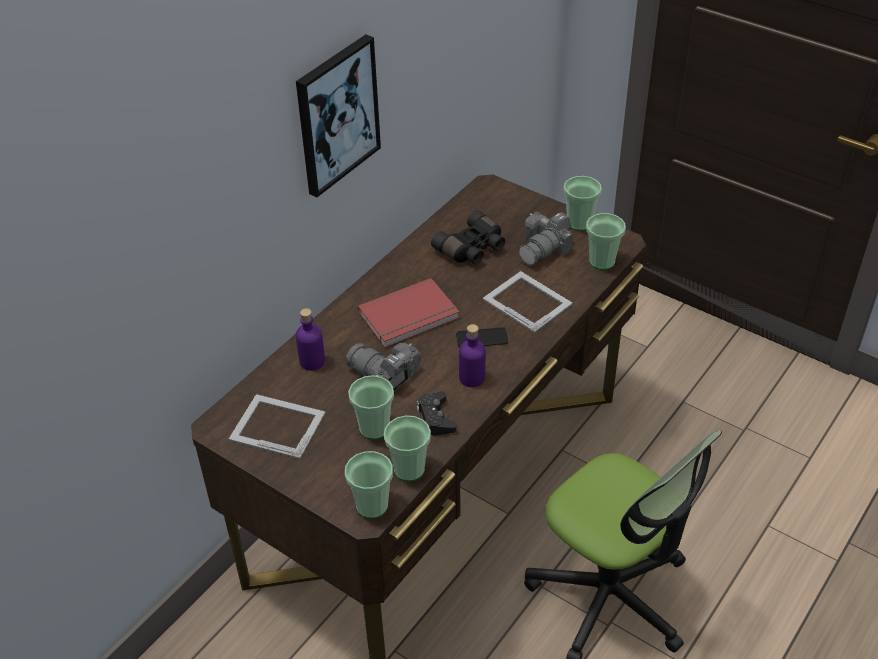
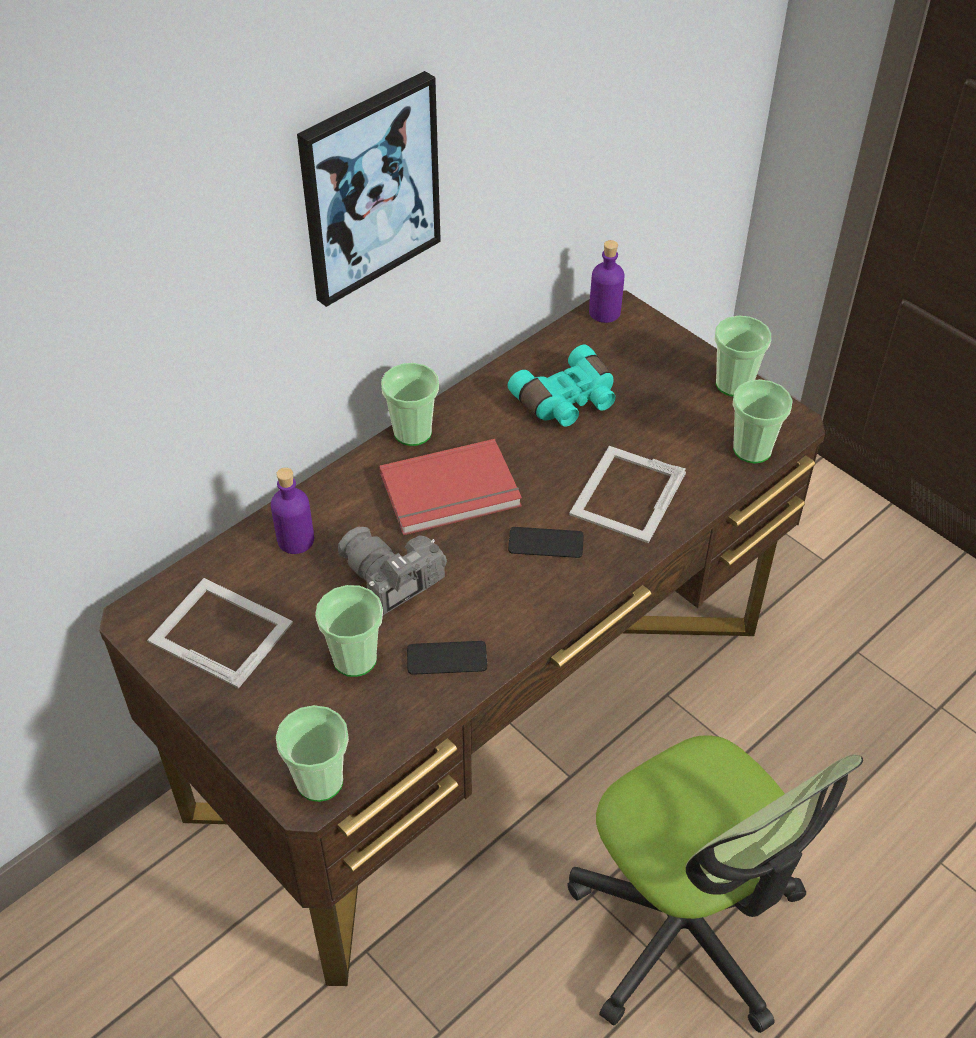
camera: 10 degrees right, 5 degrees up
cup [384,416,431,482] -> cup moved to [381,363,439,446]
black game controller [417,391,457,436] -> phone [407,641,487,675]
black binoculars [431,210,505,264] -> turquoise binoculars [508,345,615,427]
purple bottle [459,324,486,387] -> purple bottle moved to [589,240,625,323]
picture frame [483,271,573,333] -> picture frame turned 120 degrees counterclockwise [569,446,686,543]
camera [518,212,573,265] -> none

